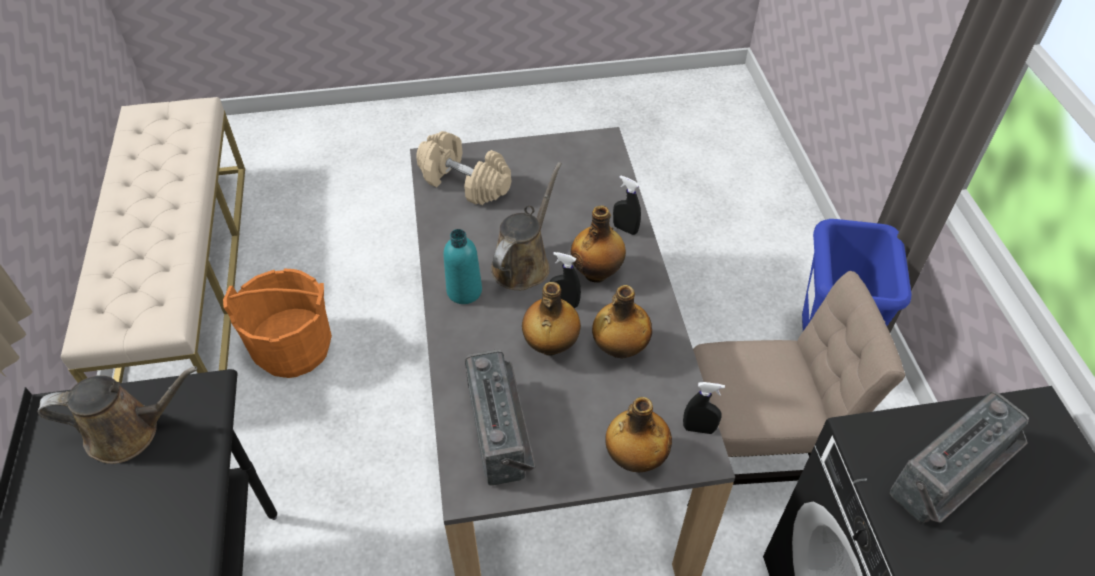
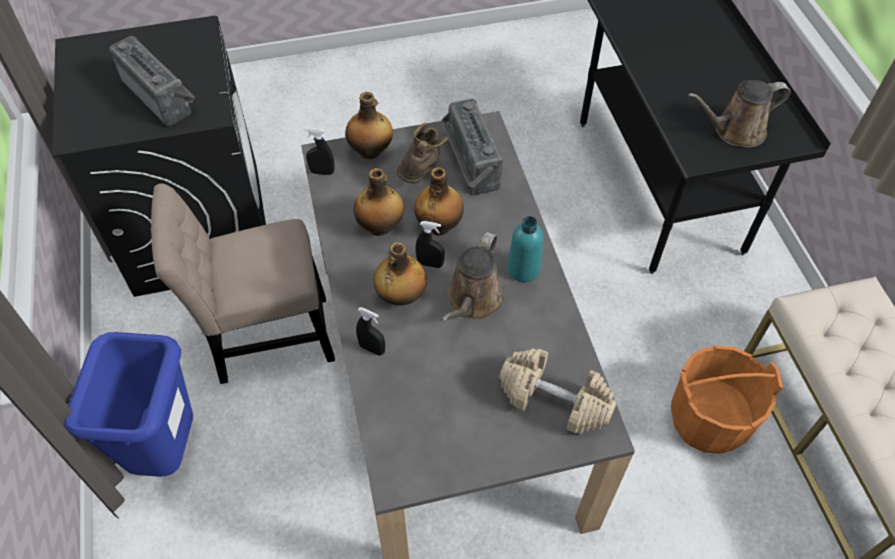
camera: 175 degrees right, 5 degrees up
radio [890,391,1029,523] -> radio turned 90 degrees clockwise [109,36,195,126]
none -> brown boot [396,123,448,184]

